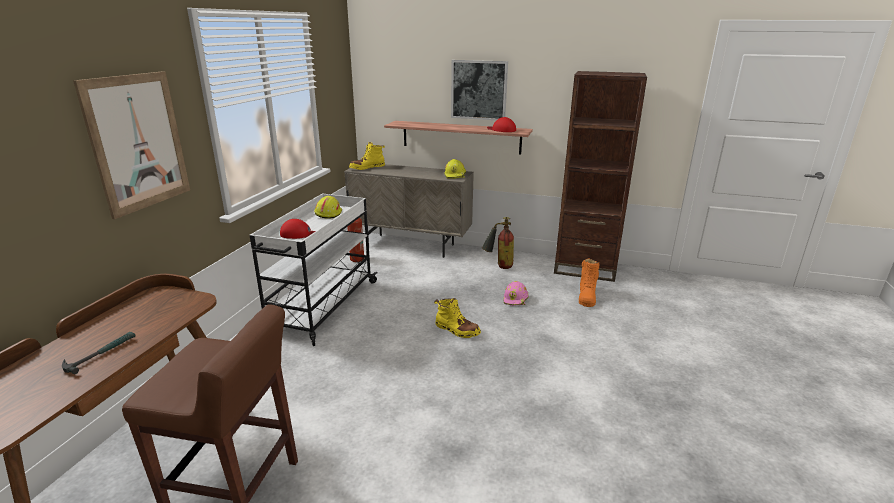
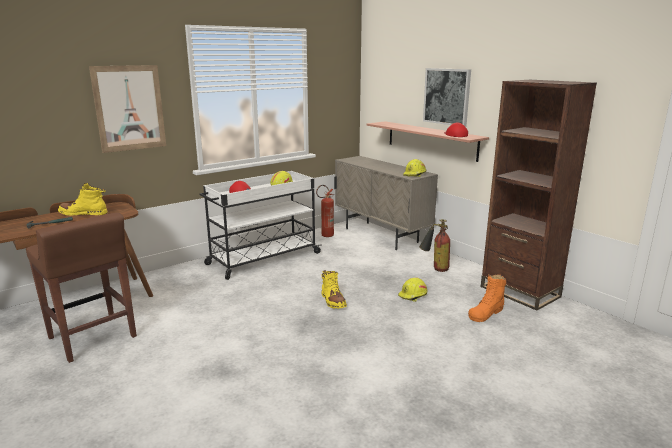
camera: 35 degrees right, 5 degrees down
yellow boot [349,142,385,170] -> yellow boot moved to [58,183,108,216]
pink hard hat [504,281,529,306] -> yellow hard hat [398,277,428,302]

